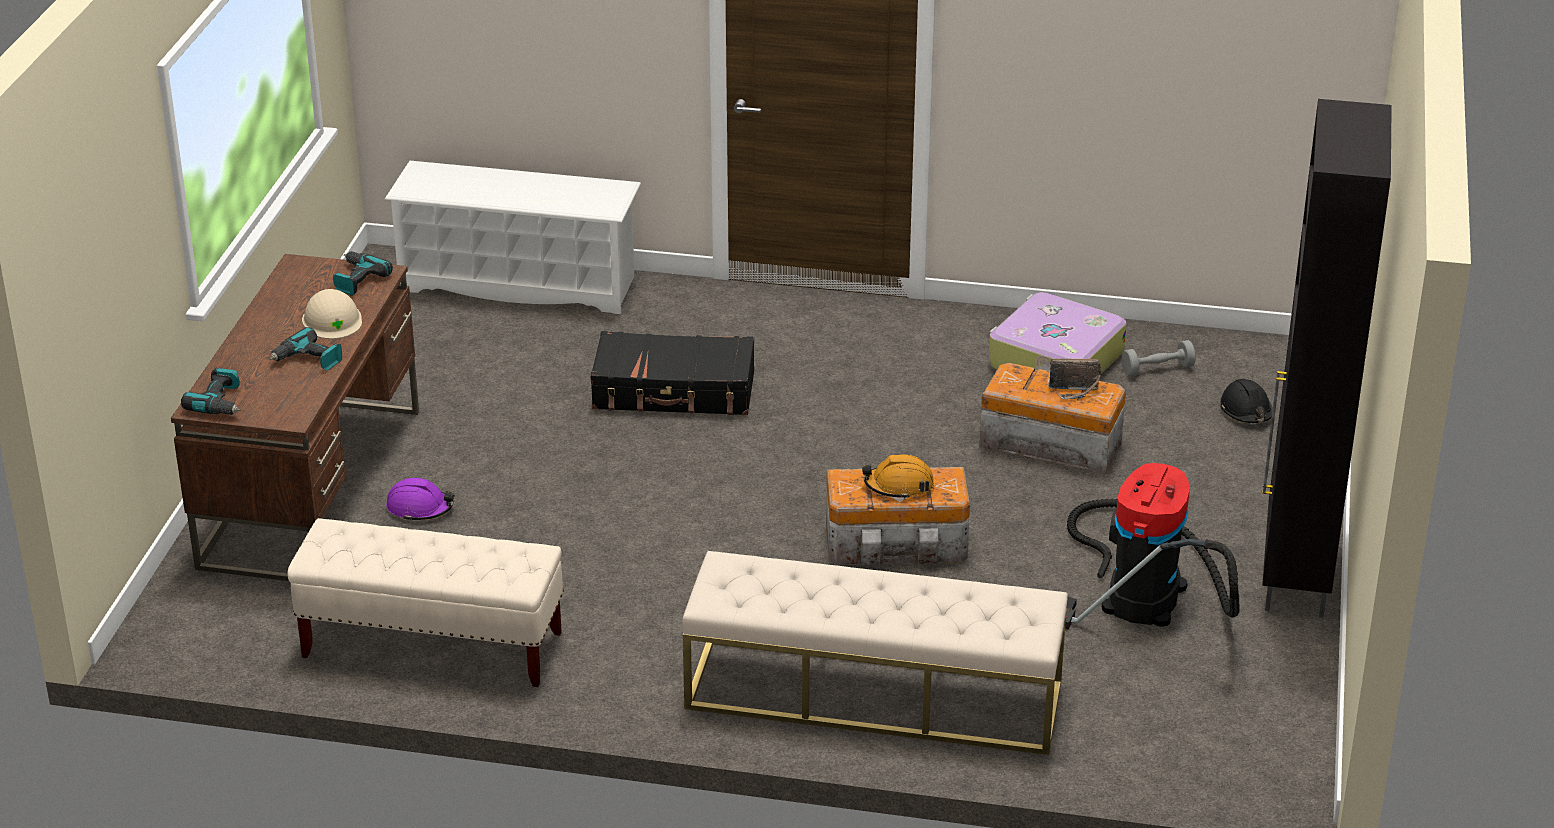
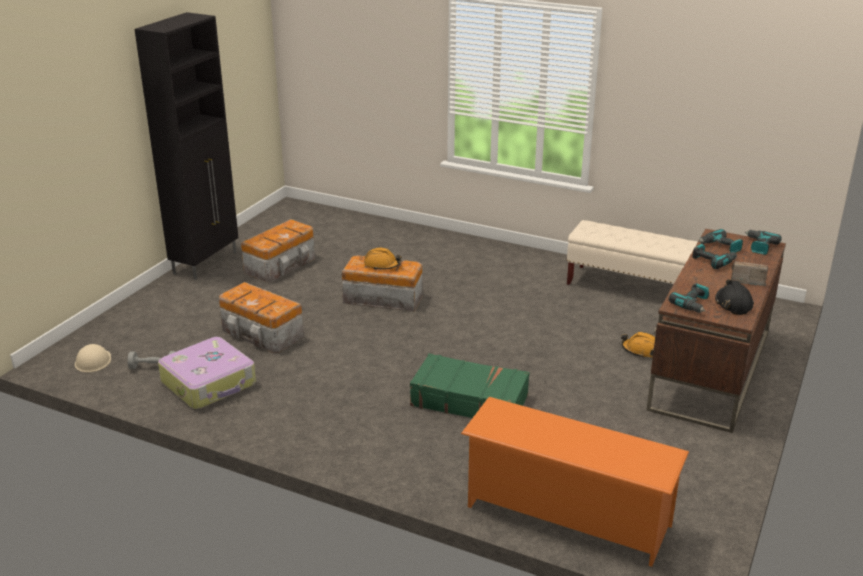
camera: 165 degrees left, 5 degrees down
beige hard hat [302,289,362,339] -> beige hard hat moved to [75,344,111,372]
white shoe rack [385,161,641,314] -> orange shoe rack [461,397,689,567]
purple hard hat [386,478,454,521] -> orange hard hat [621,332,655,358]
black suitcase [590,331,754,415] -> green suitcase [410,353,530,418]
beige bench [682,551,1068,755] -> none
radio [1048,358,1101,399] -> radio moved to [731,261,768,286]
vacuum cleaner [1065,463,1240,629] -> storage box [241,219,315,282]
black hard hat [1220,379,1273,423] -> black hard hat moved to [715,279,754,315]
none -> power drill [698,229,743,253]

